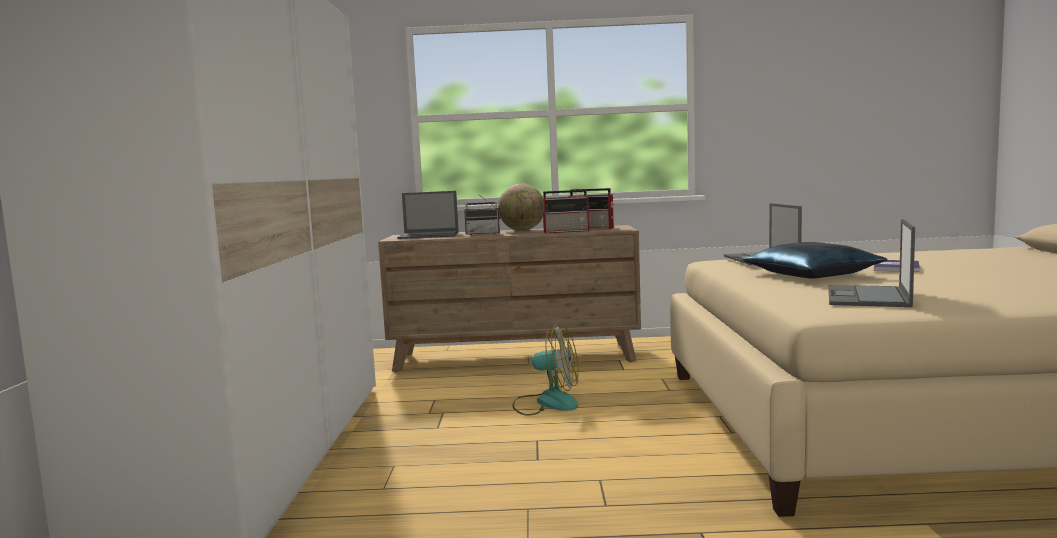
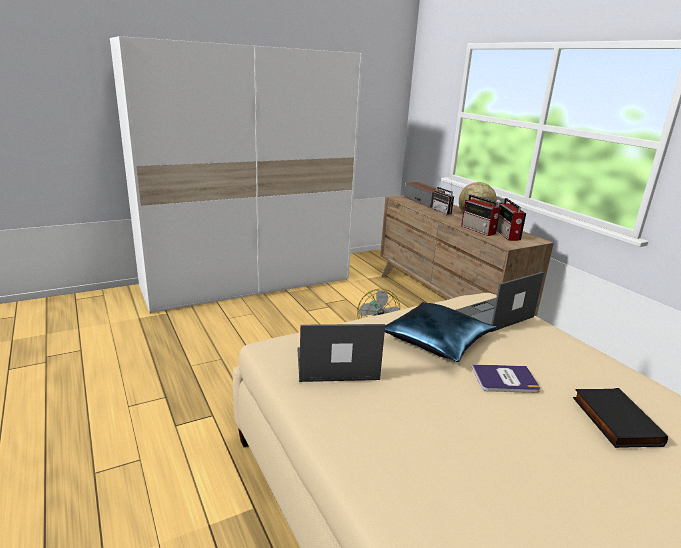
camera: 60 degrees right, 15 degrees up
laptop [397,191,459,239] -> speaker [404,182,445,208]
none -> black book [573,388,668,448]

